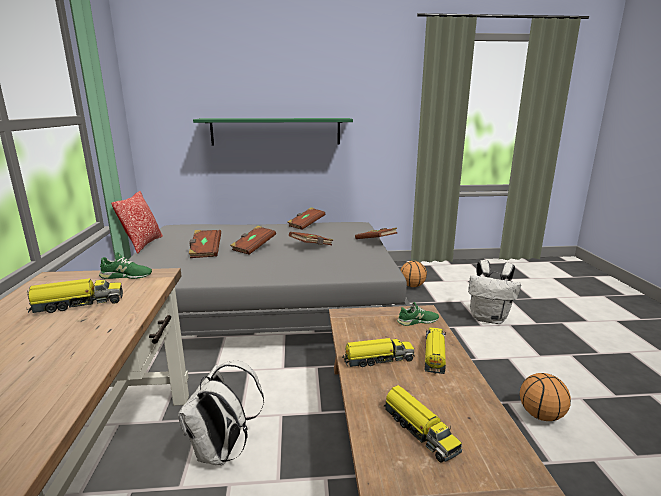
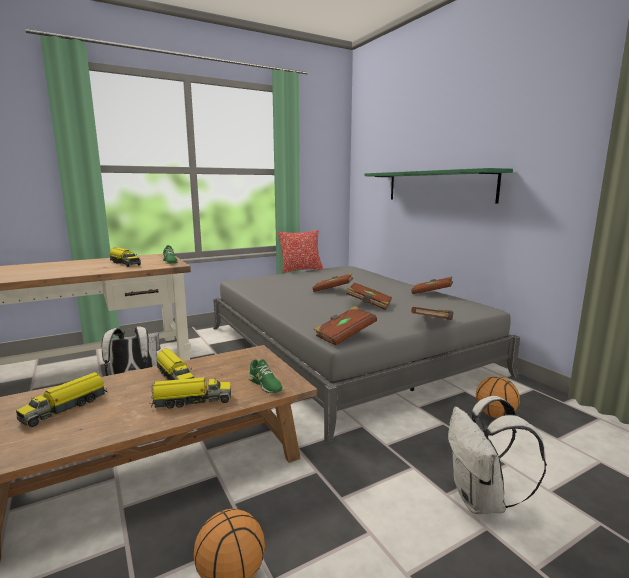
camera: 65 degrees right, 5 degrees down
brown book [189,230,221,258] -> brown book moved to [314,306,377,345]

